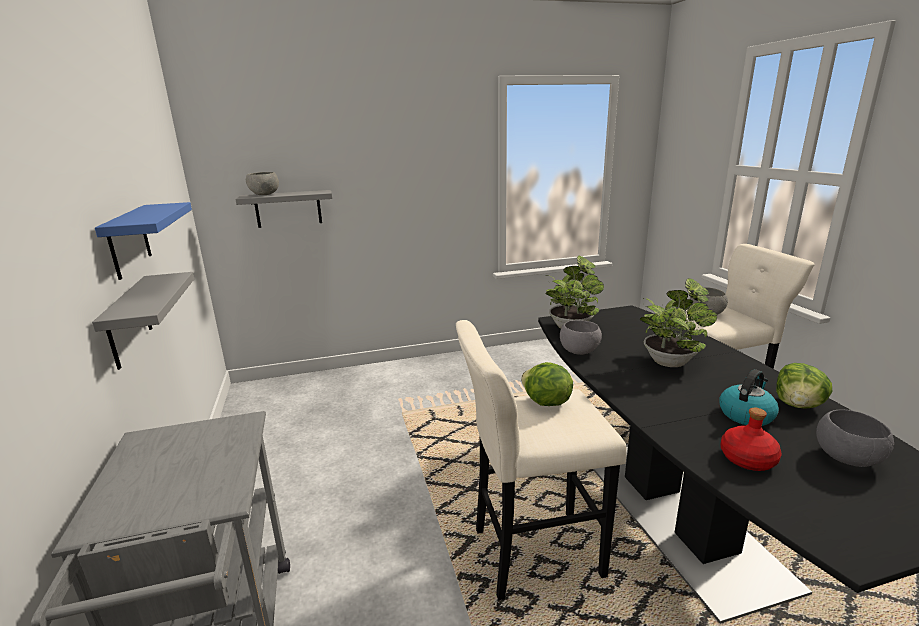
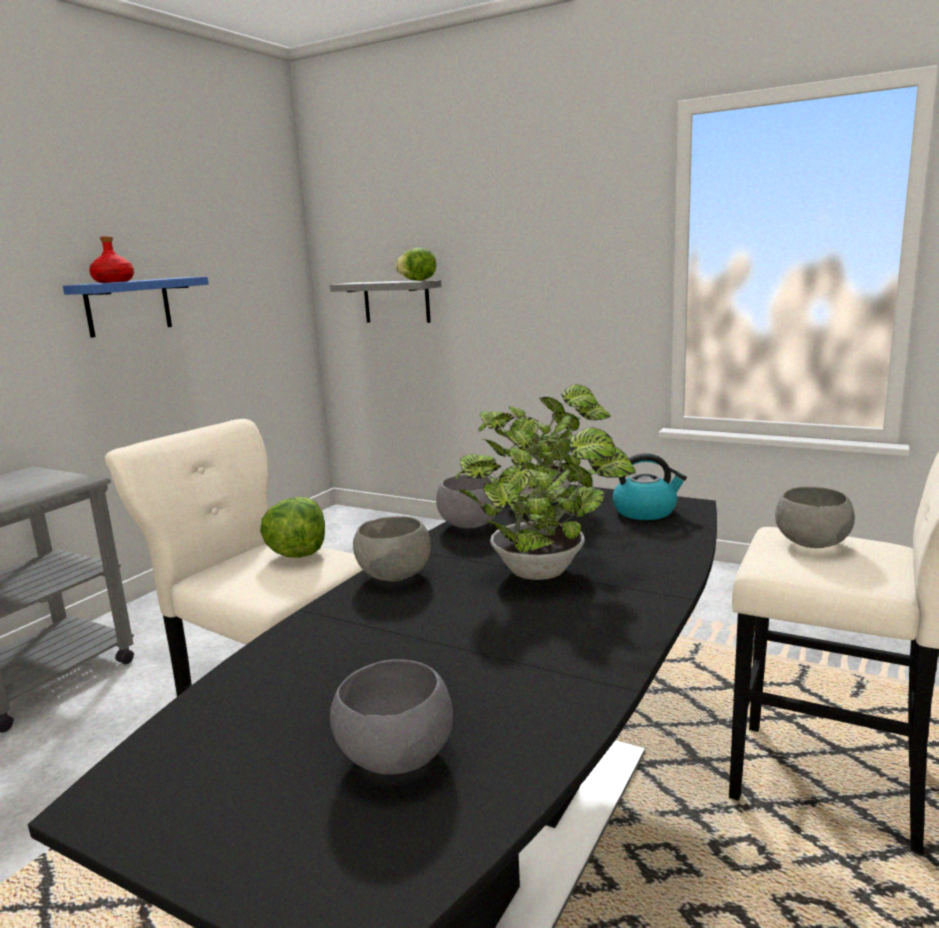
camera: 45 degrees right, 5 degrees down
grey shelf [92,272,194,370] -> none
grey bowl [246,172,279,195] -> grey bowl moved to [353,516,430,582]
kettle [719,369,779,426] -> kettle moved to [612,453,687,520]
red bottle [720,408,781,471] -> red bottle moved to [89,236,134,283]
lettuce [776,363,832,409] -> lettuce moved to [394,248,436,281]

